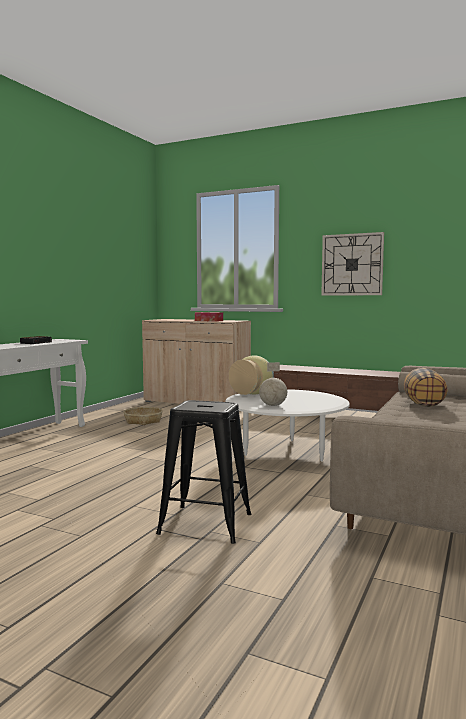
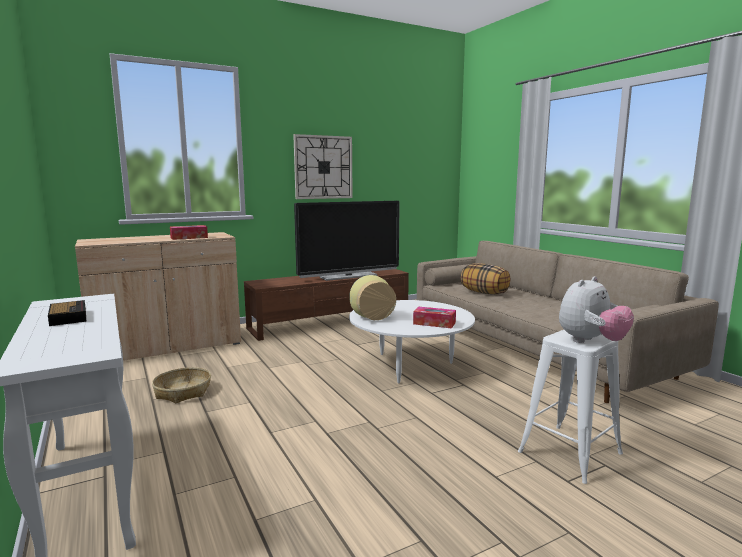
camera: 55 degrees left, 5 degrees up
black stool [156,400,251,544] -> white stool [518,330,623,484]
globe [259,362,287,406] -> tissue box [413,307,456,328]
none -> television [294,201,400,281]
none -> plush toy [559,276,634,343]

